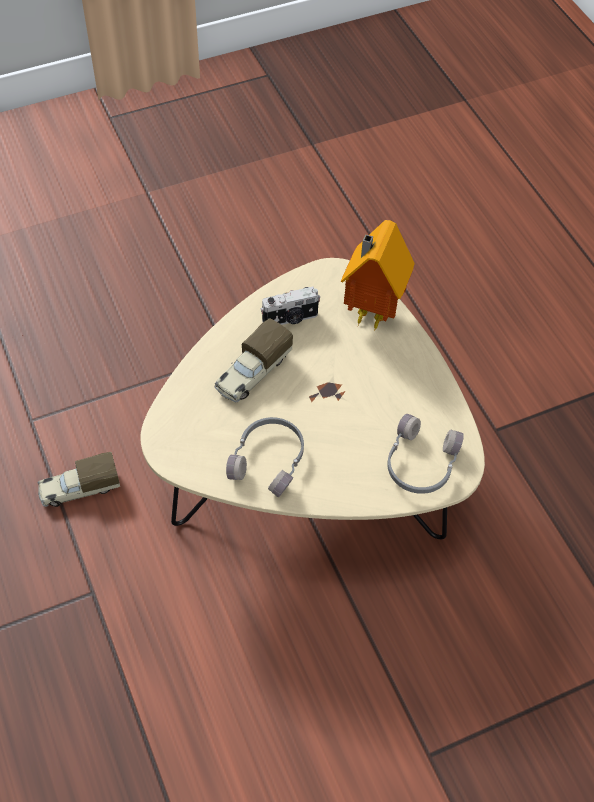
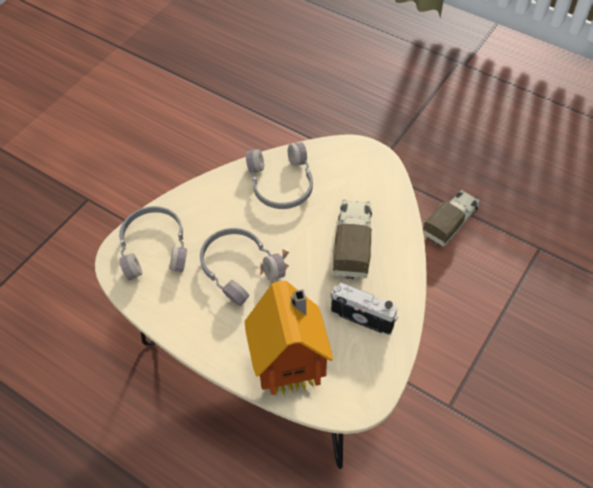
camera: 150 degrees right, 0 degrees up
camera [261,287,320,325] -> camera turned 75 degrees clockwise [330,282,398,335]
none -> grey headphones [200,228,286,306]

